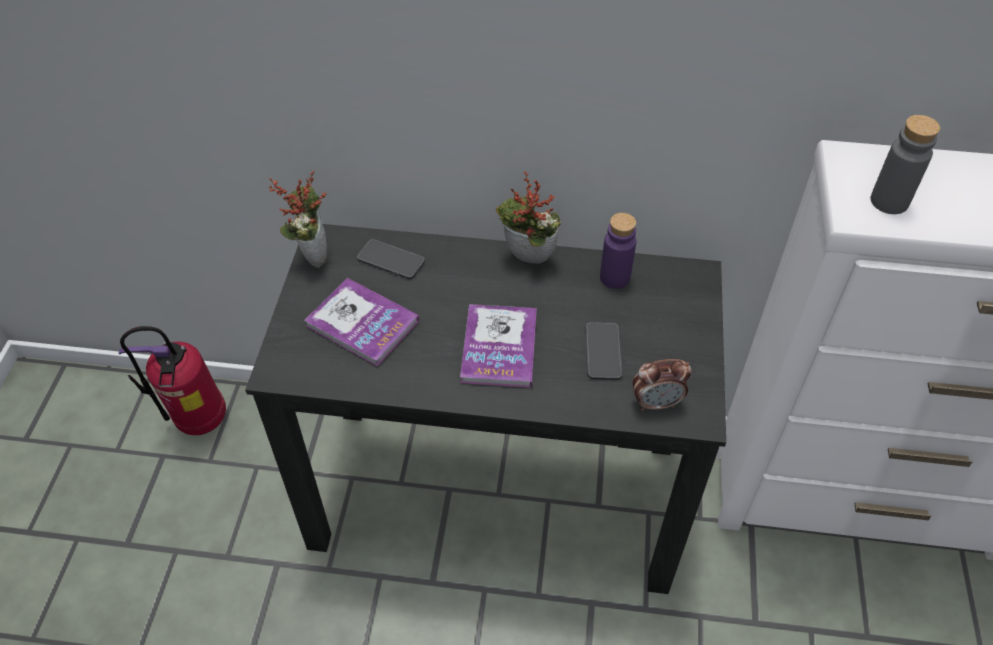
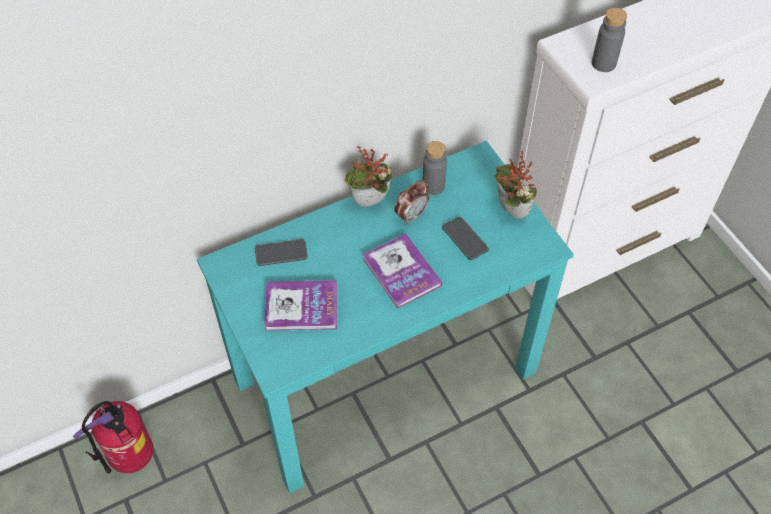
camera: 35 degrees left, 5 degrees up
black desk [245,224,726,594] -> turquoise desk [197,141,574,494]
potted plant [269,171,327,268] -> potted plant moved to [494,151,537,219]
purple bottle [600,213,636,289] -> grey bottle [422,141,447,195]
alarm clock [633,359,692,411] -> alarm clock moved to [394,180,429,225]

